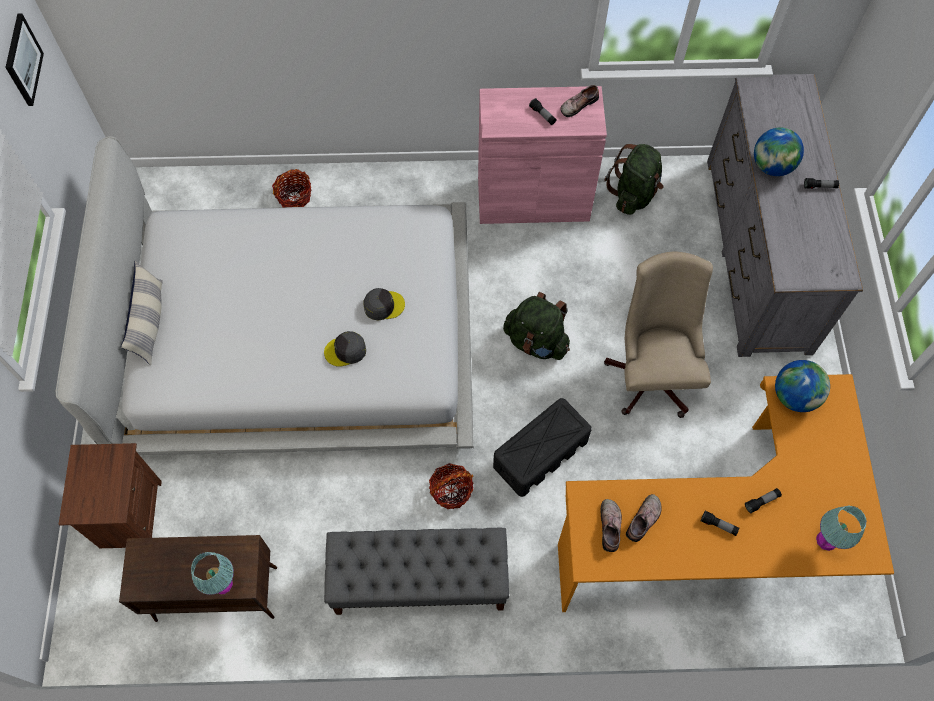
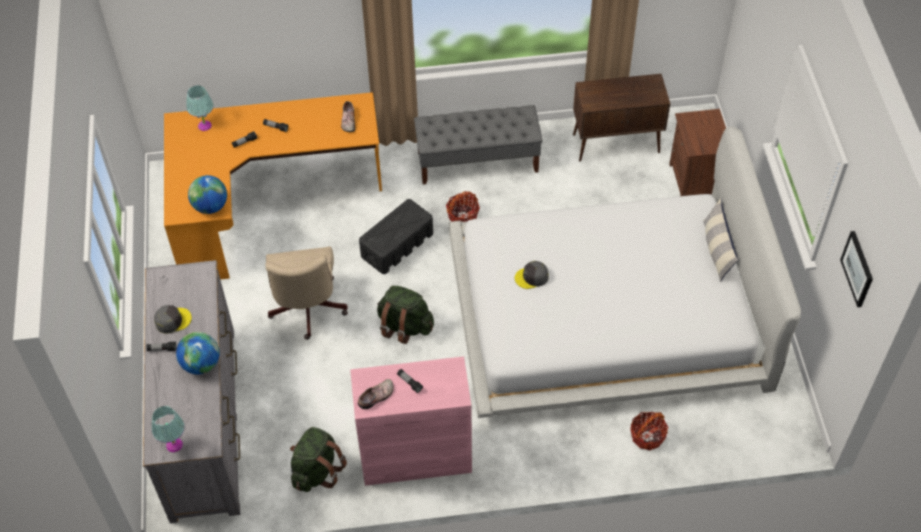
camera: 175 degrees right, 10 degrees down
turquoise table lamp [191,552,234,595] -> turquoise table lamp moved to [152,406,185,452]
grey cap [324,331,366,367] -> grey cap moved to [154,305,192,333]
shoe [626,494,662,542] -> none

